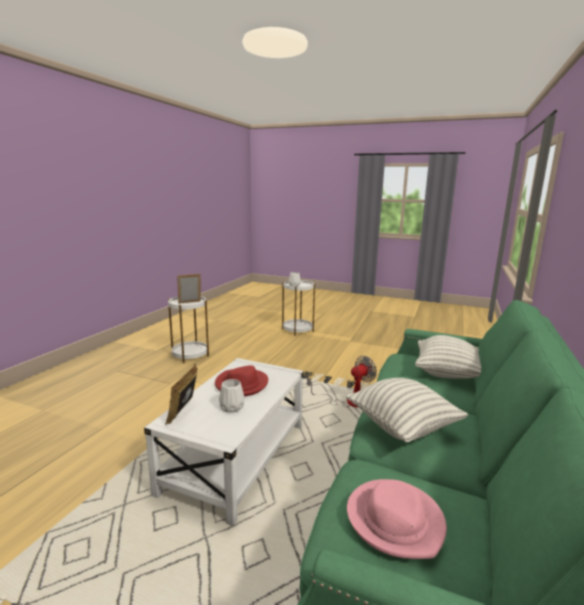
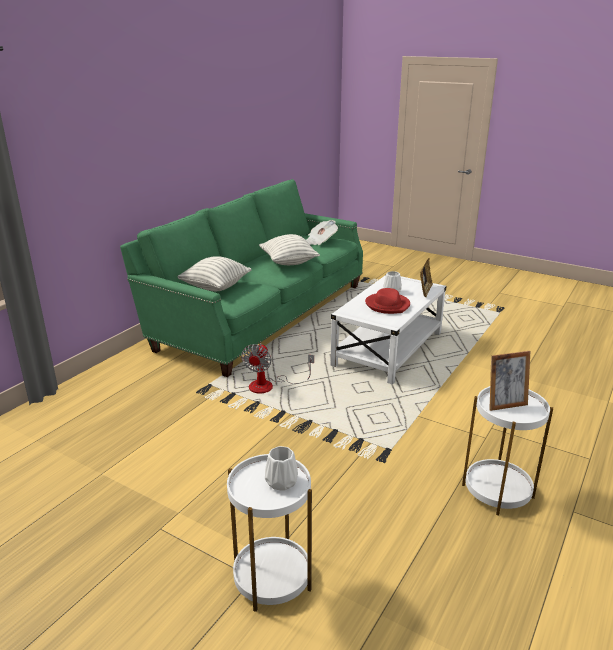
camera: 170 degrees left, 10 degrees up
fan [307,356,377,408] -> fan turned 45 degrees counterclockwise [241,343,314,393]
pink hat [347,479,447,559] -> newspaper [306,220,338,245]

